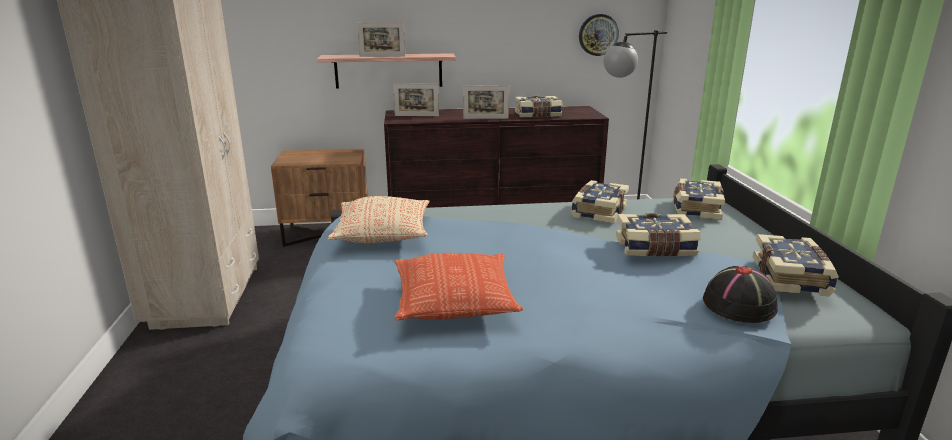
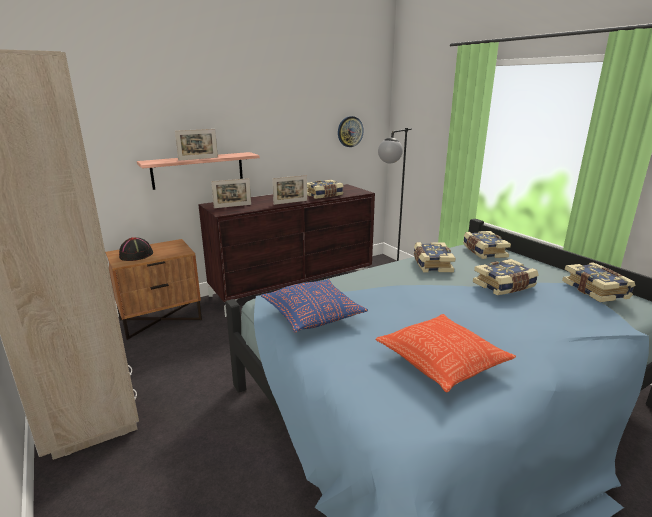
camera: 25 degrees left, 0 degrees up
beige pillow [328,196,429,243] -> blue pillow [261,279,368,332]
black hat [703,266,778,323] -> black hat moved to [119,237,153,261]

